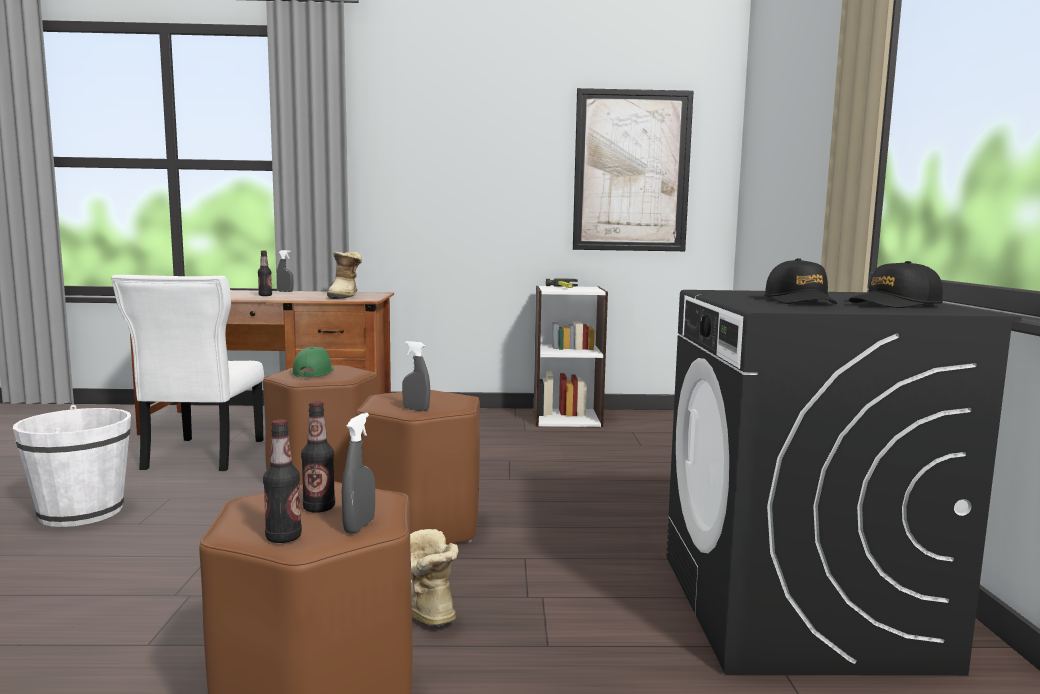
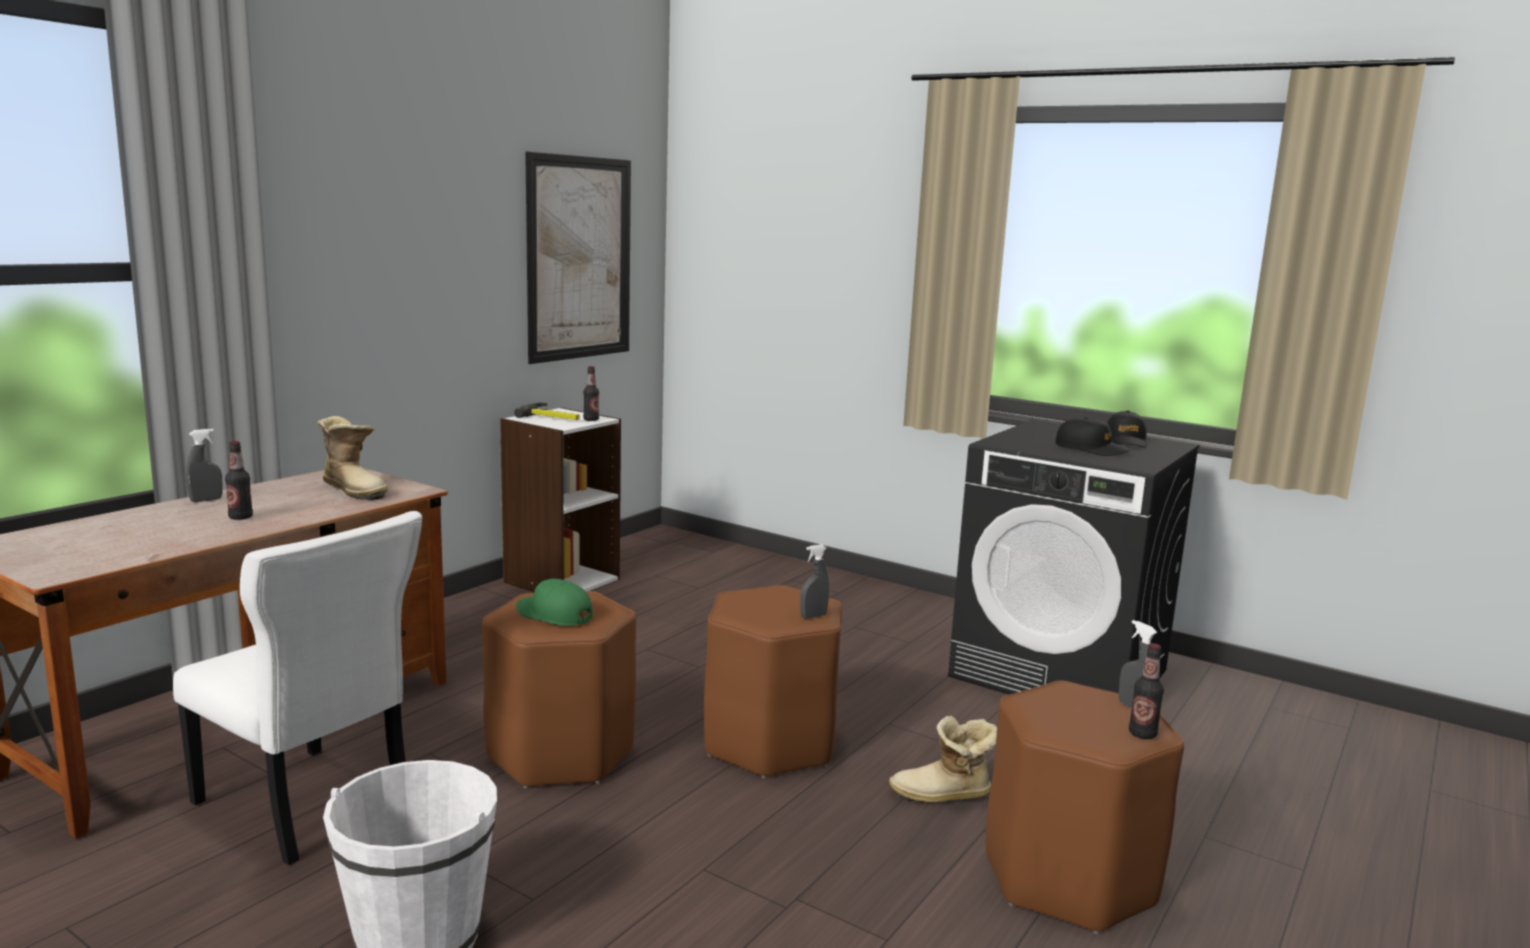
camera: 55 degrees left, 5 degrees up
bottle [301,401,335,513] -> bottle moved to [583,366,599,421]

